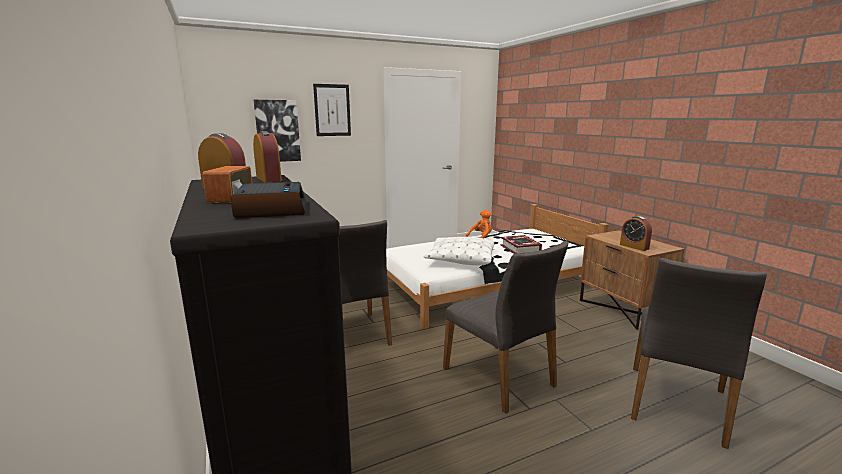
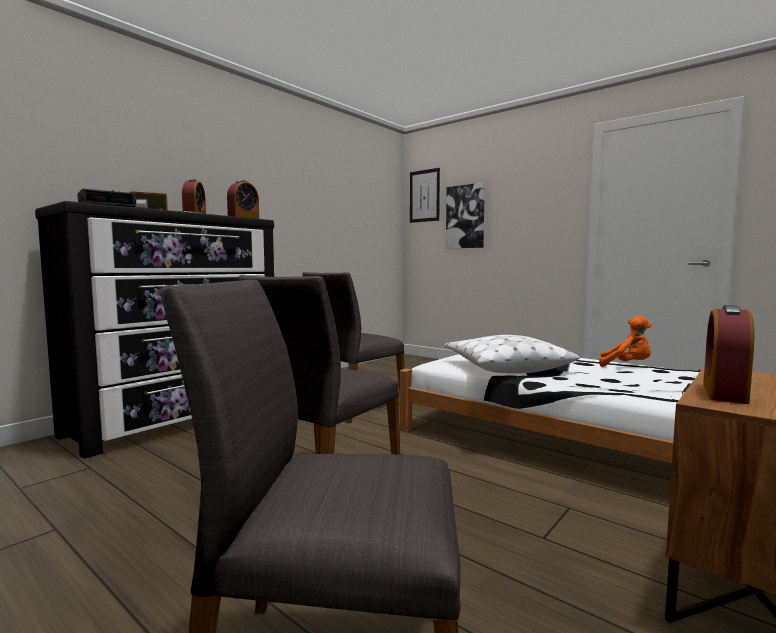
camera: 65 degrees right, 10 degrees down
picture [313,84,351,136] -> picture moved to [410,168,440,223]
book [501,235,542,254] -> none

